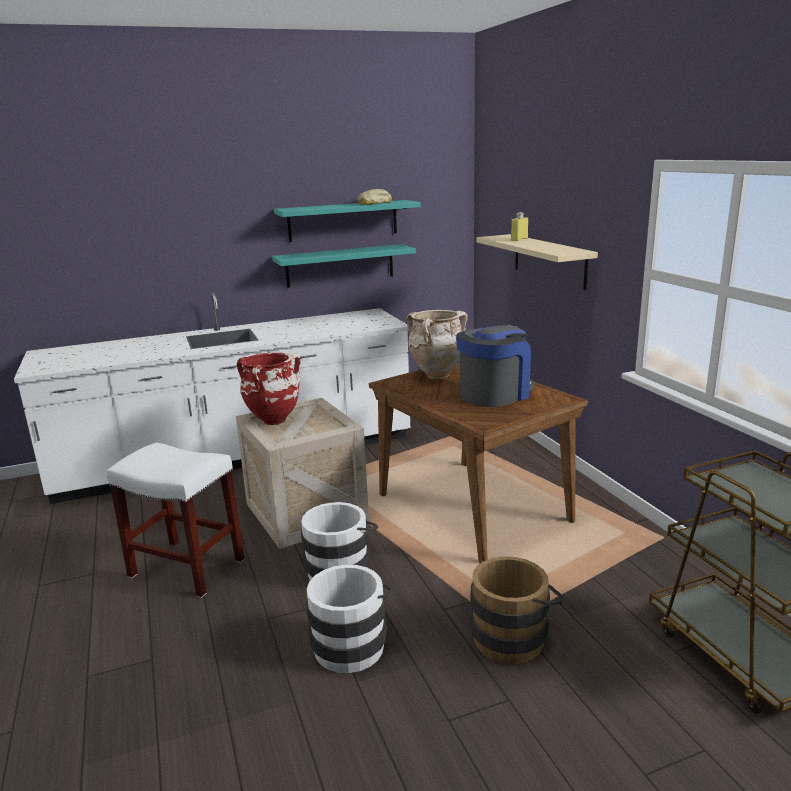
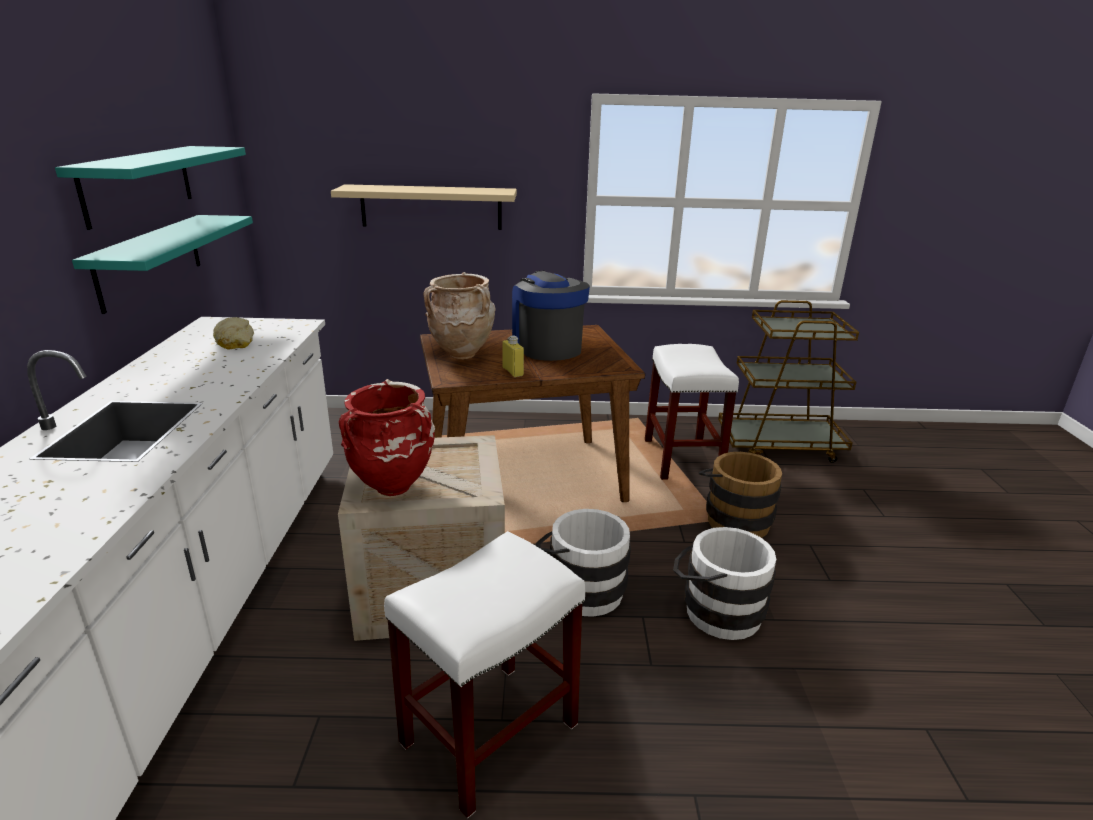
camera: 70 degrees left, 5 degrees up
bread [358,189,392,205] -> bread moved to [213,317,254,349]
yellow bottle [511,212,528,241] -> yellow bottle moved to [502,335,524,377]
none -> white stool [645,344,739,480]

